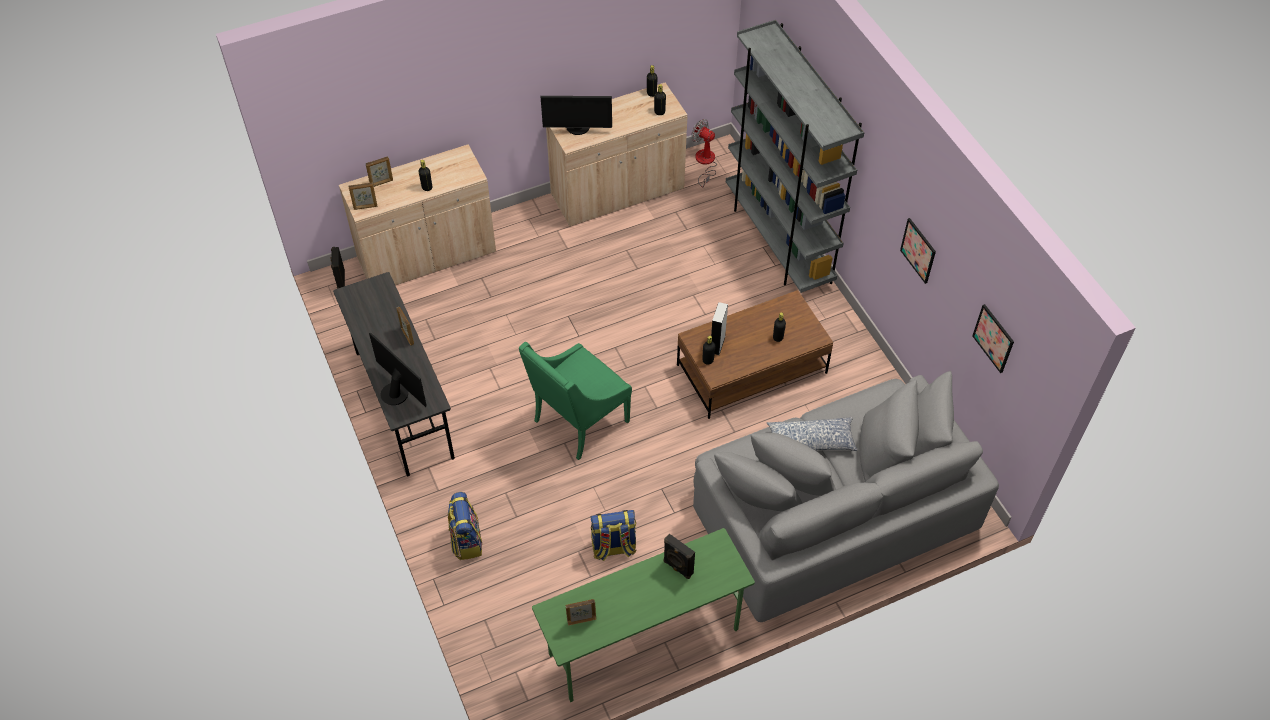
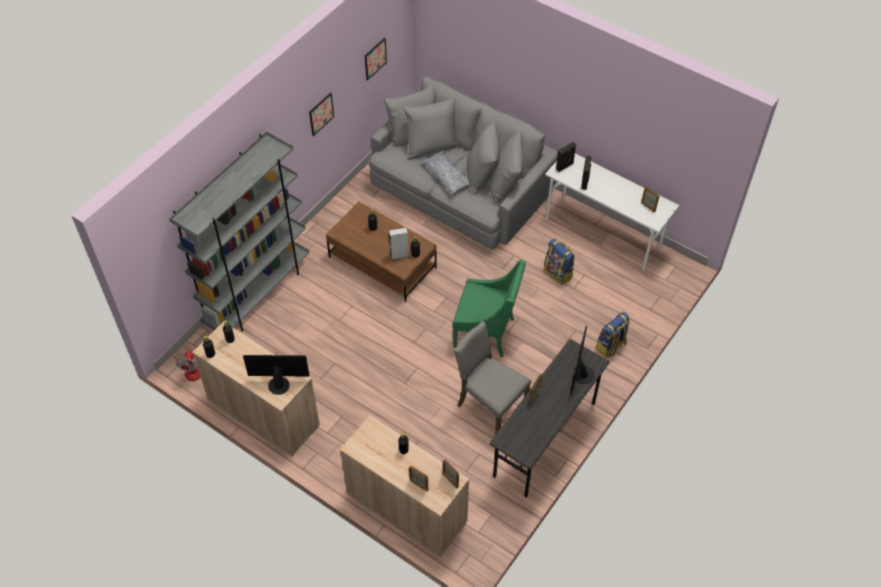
camera: 120 degrees left, 0 degrees up
black speaker [331,247,345,289] -> black speaker moved to [556,142,576,172]
green desk [532,528,755,702] -> white desk [545,154,679,270]
monitor [541,96,612,135] -> monitor turned 60 degrees counterclockwise [243,355,310,395]
none -> grey chair [454,321,531,434]

